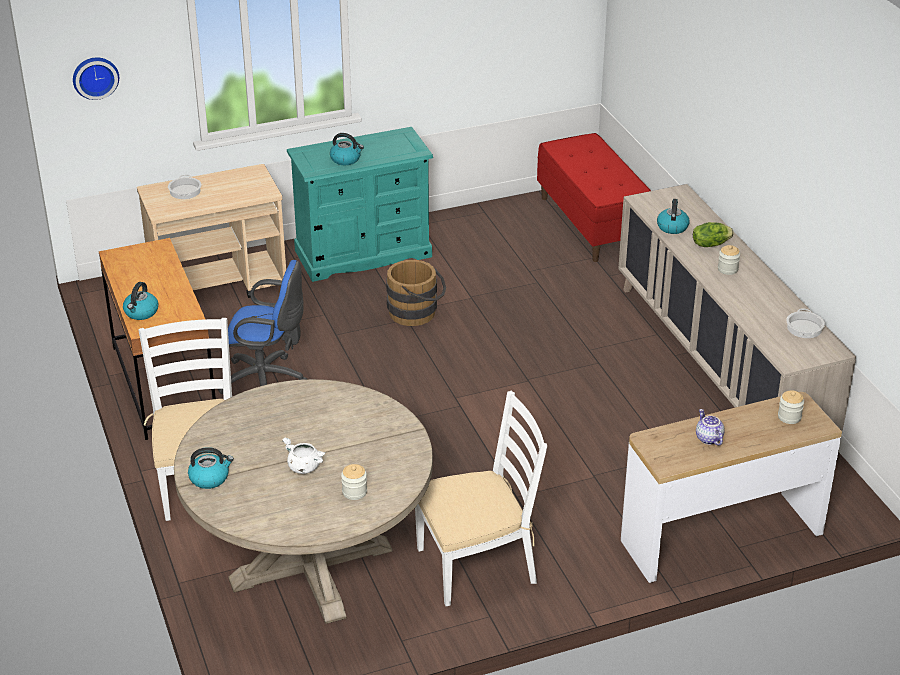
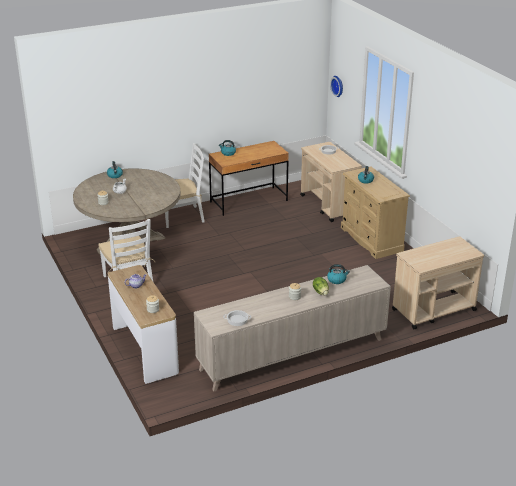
camera: 85 degrees right, 5 degrees down
blue office chair [218,260,307,394] -> none
turquoise dresser [287,127,433,282] -> beige dresser [341,167,410,259]
brown bucket [386,260,446,326] -> none
red bench [537,133,651,262] -> beige cart [392,236,484,329]

